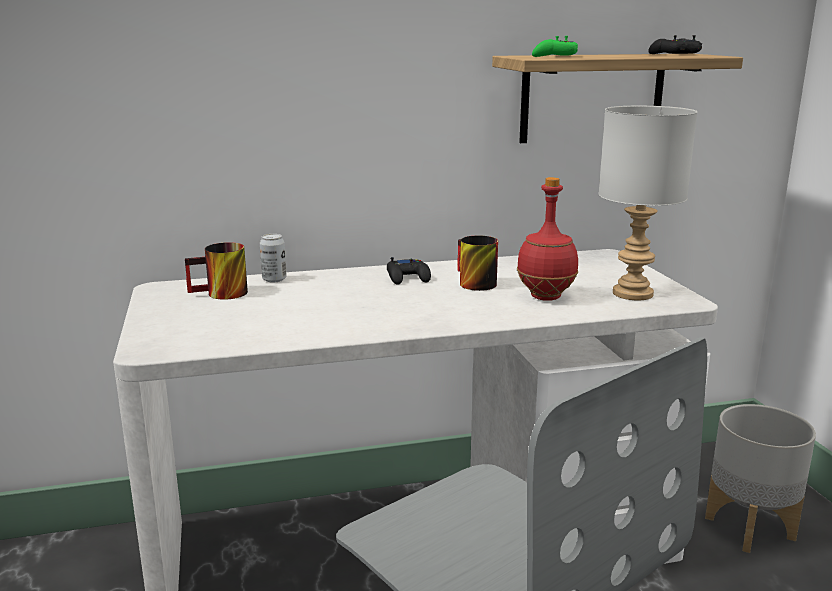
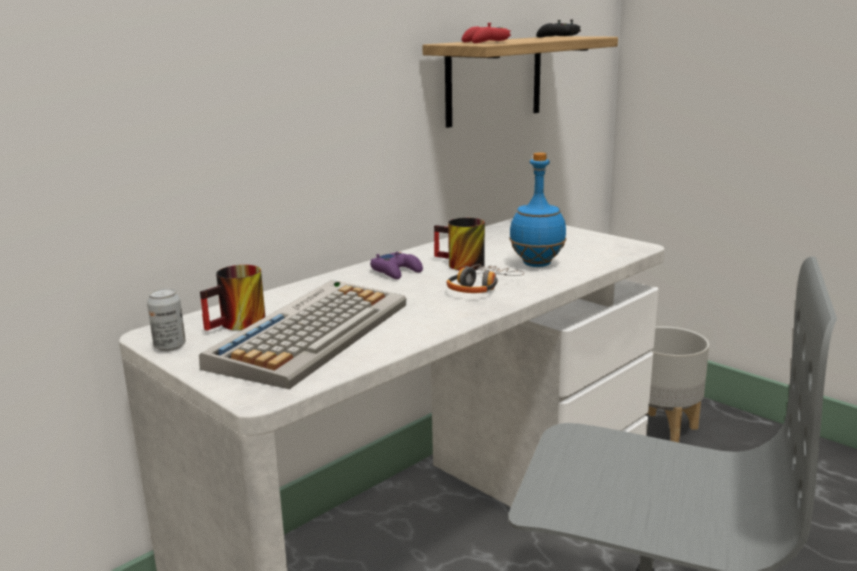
camera: 30 degrees left, 0 degrees up
can [260,234,287,282] -> can moved to [147,288,186,351]
black game controller [387,257,431,285] -> purple game controller [370,252,423,279]
red bottle [517,177,578,301] -> blue bottle [509,152,566,267]
green game controller [532,36,578,57] -> red game controller [462,23,511,43]
grey table lamp [598,106,698,300] -> none
none -> keyboard [199,280,406,389]
none -> headphones [446,265,524,293]

